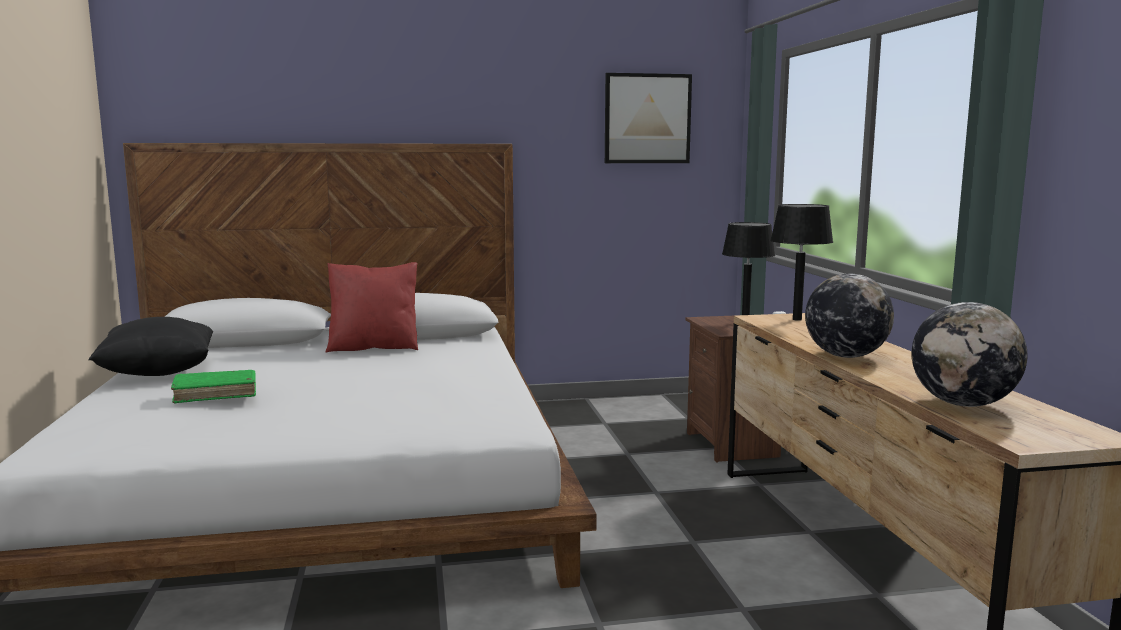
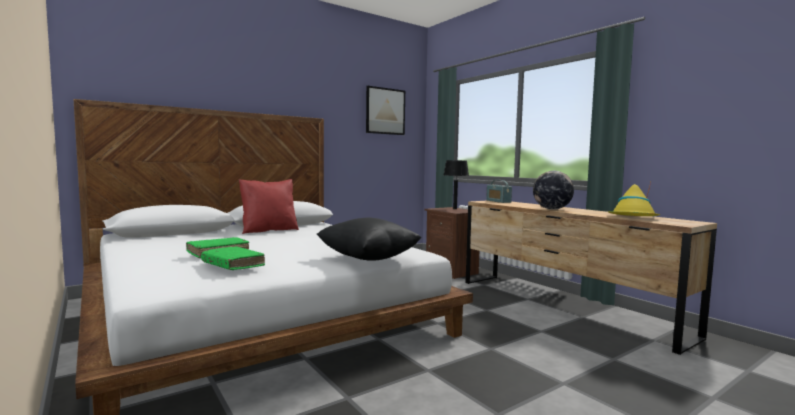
camera: 25 degrees left, 5 degrees down
black pillow [89,317,213,376] -> black pillow moved to [316,218,422,261]
black table lamp [770,204,833,321] -> radio [486,180,512,203]
globe [911,302,1027,407] -> yellow hat [608,182,660,216]
none -> green book [201,246,265,270]

